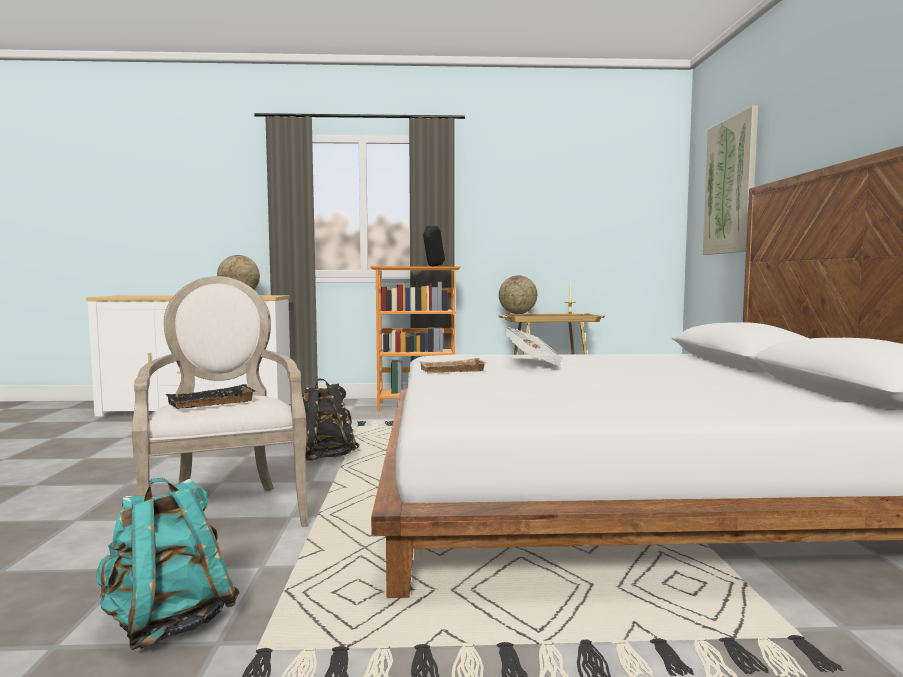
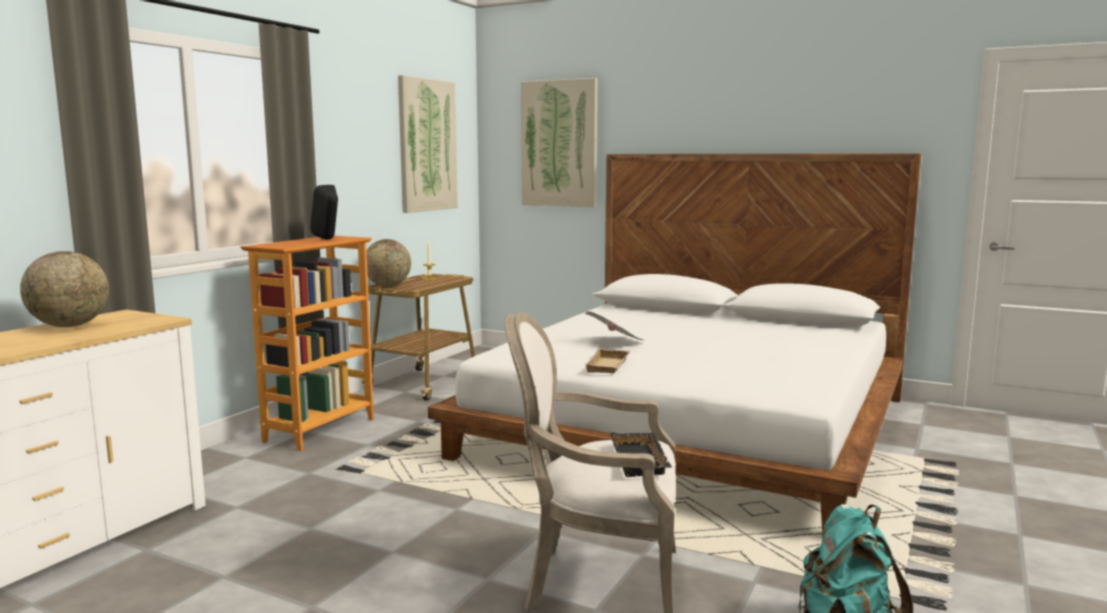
camera: 60 degrees left, 5 degrees up
black backpack [303,379,360,461] -> none
none -> picture [398,75,458,213]

